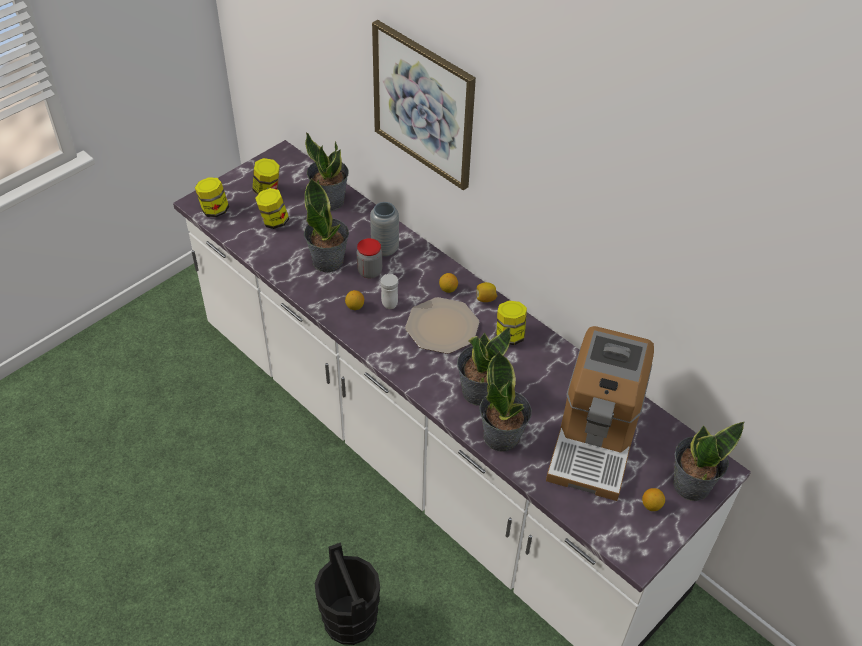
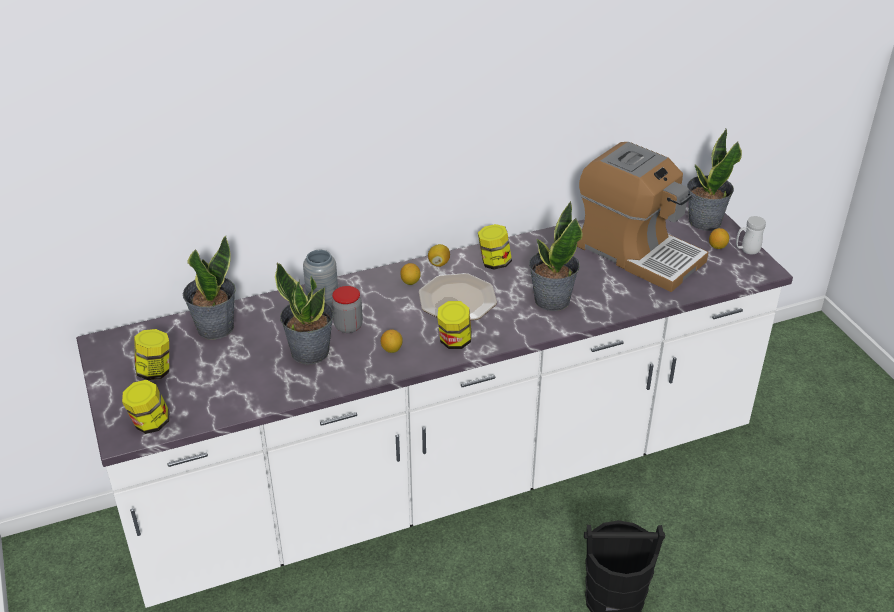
camera: 65 degrees left, 10 degrees down
jar [255,188,289,229] -> jar moved to [437,301,472,349]
picture [372,20,476,190] -> none
white mug [380,274,399,309] -> white mug moved to [736,216,766,254]
potted plant [479,351,532,451] -> none

